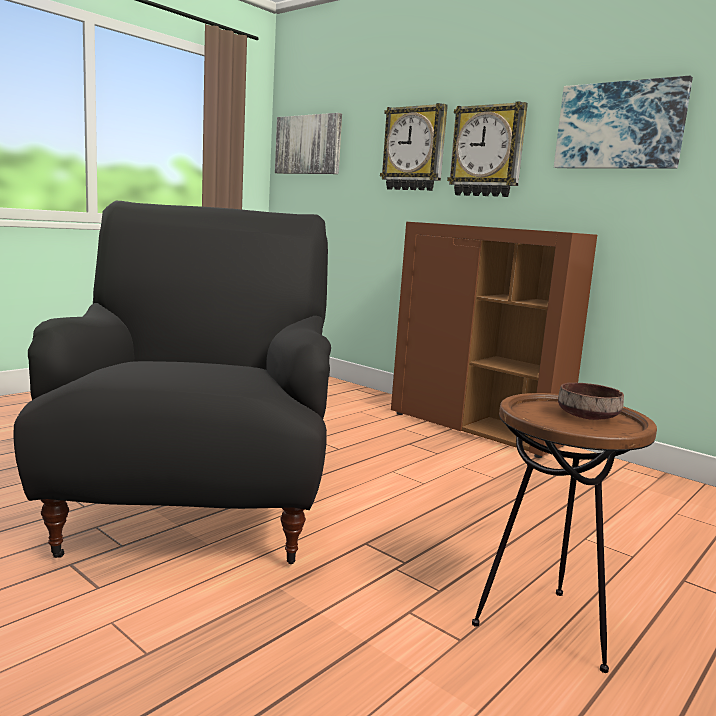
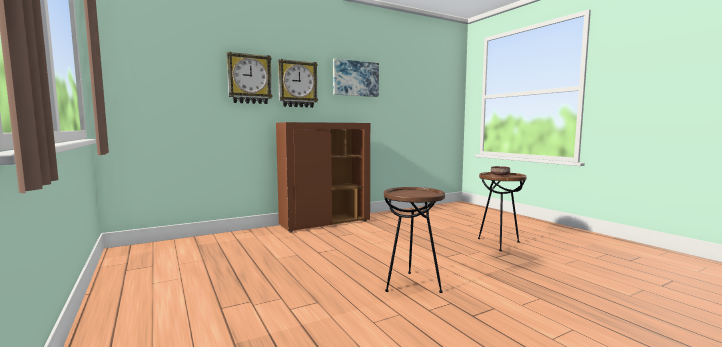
camera: 70 degrees left, 5 degrees down
black armchair [13,201,331,564] -> brown side table [384,187,445,293]
picture [275,113,342,174] -> none

